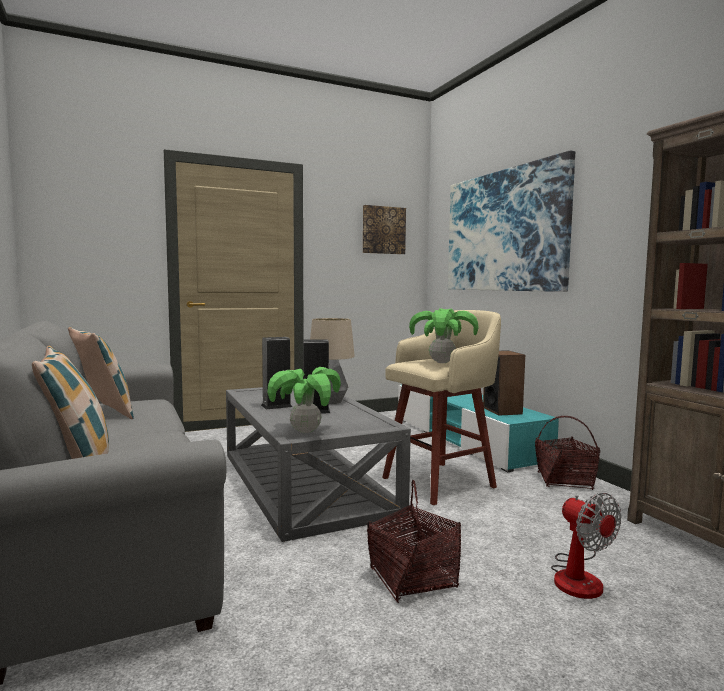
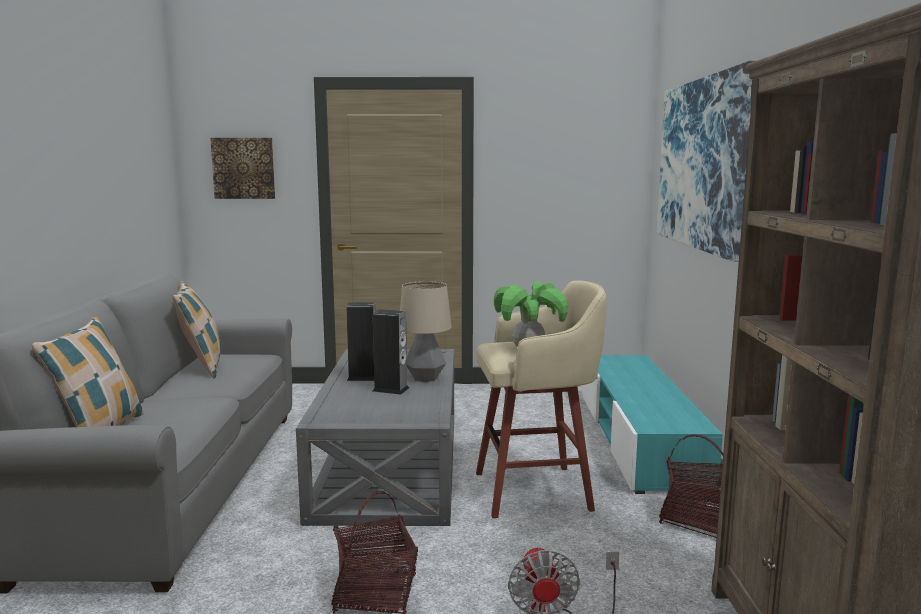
camera: 25 degrees right, 5 degrees up
potted plant [267,367,341,433] -> none
picture [363,205,406,254] -> picture moved to [210,138,275,199]
speaker [483,350,525,416] -> none

